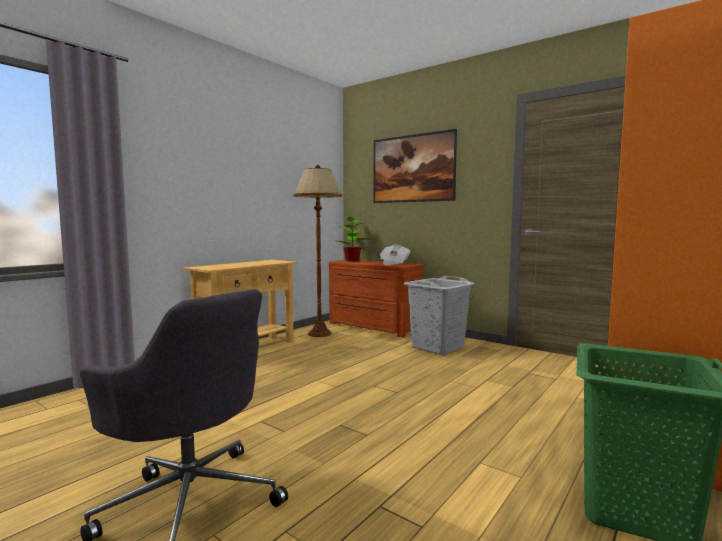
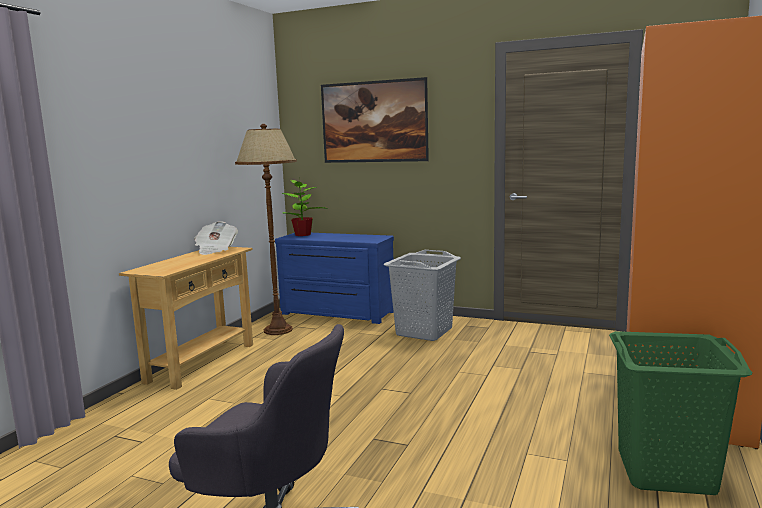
camera: 15 degrees left, 5 degrees up
brown dresser [328,260,424,338] -> blue dresser [275,233,394,324]
newspaper [379,245,410,265] -> newspaper moved to [194,222,238,255]

